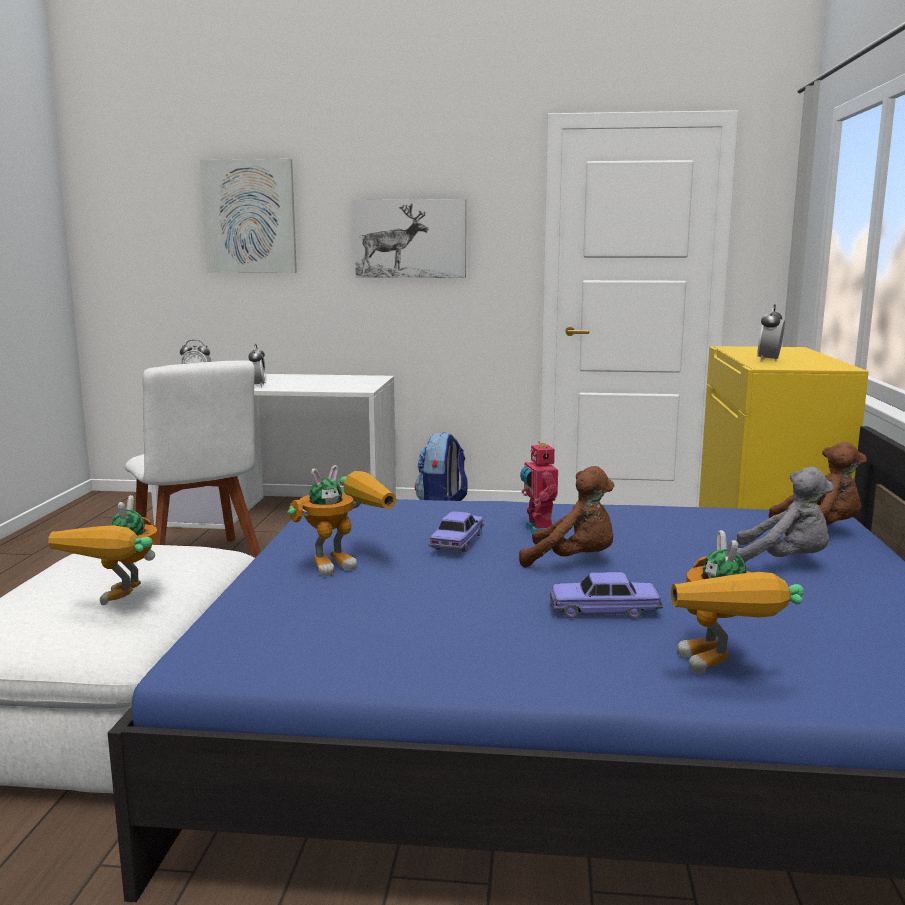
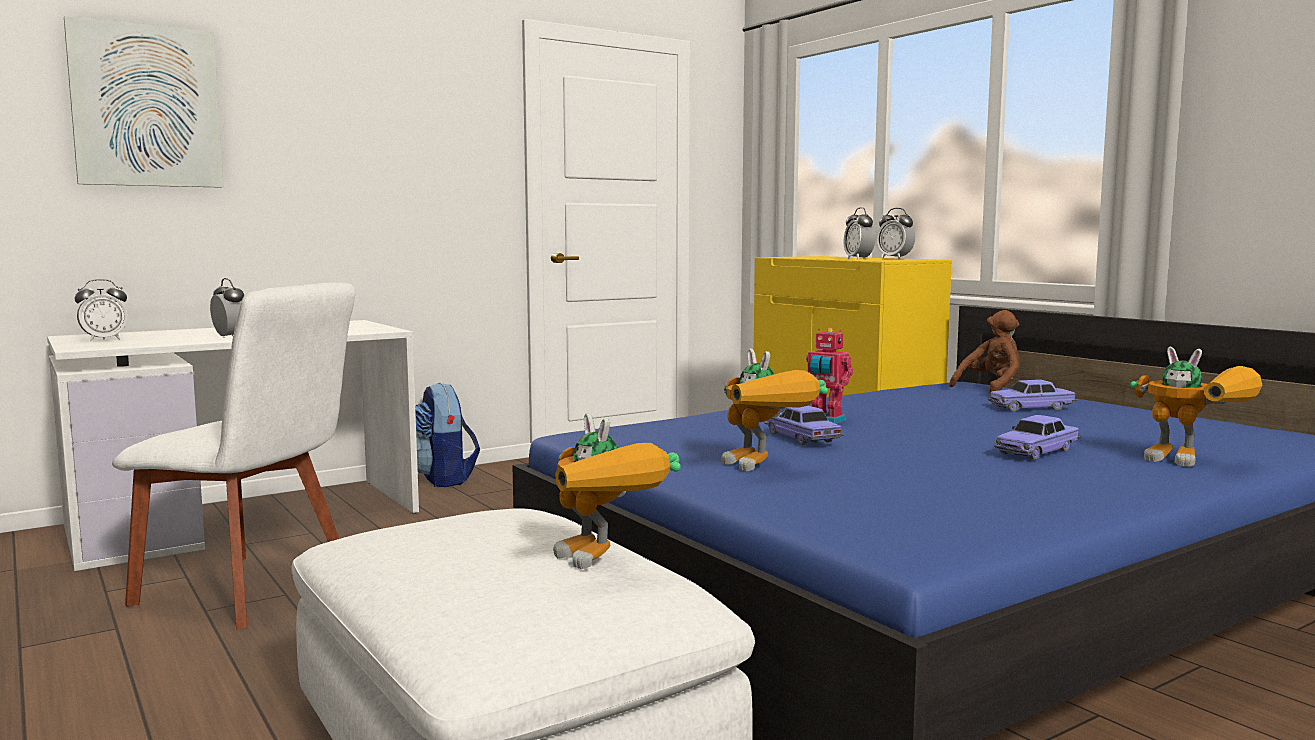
camera: 40 degrees left, 5 degrees down
toy robot [287,465,397,577] -> toy robot turned 135 degrees clockwise [721,349,828,471]
picture [354,199,466,278] -> none
brown plush toy [519,466,614,568] -> none
grey plush toy [737,467,834,563] -> toy car [988,380,1078,412]
none -> alarm clock [877,208,915,259]

